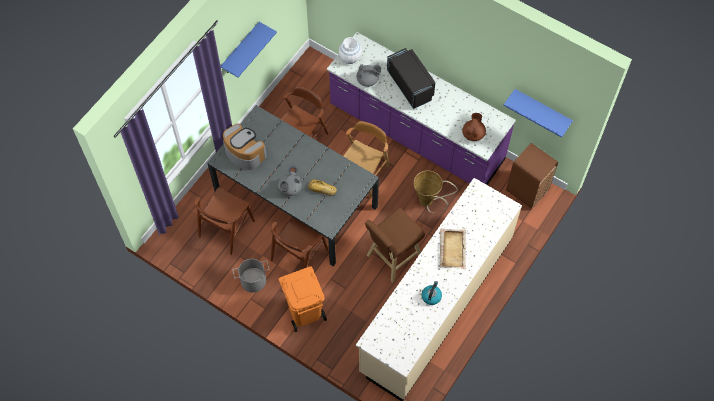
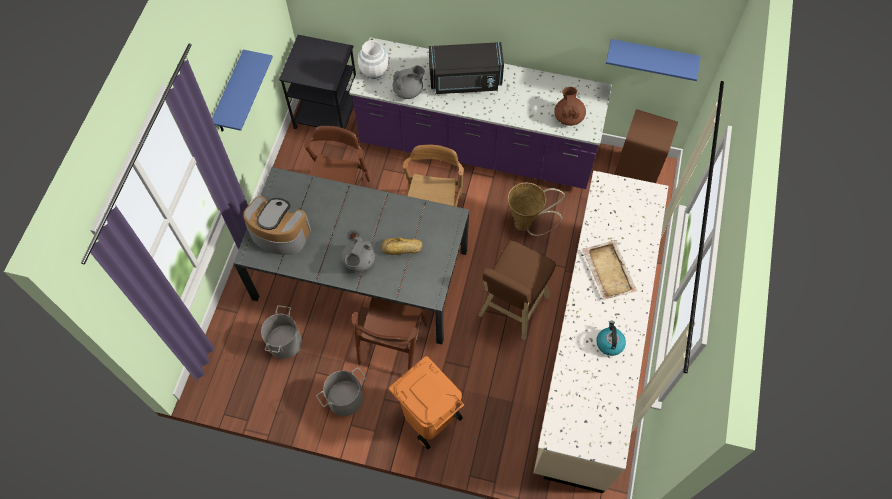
camera: 20 degrees left, 0 degrees up
brown chair [195,187,255,255] -> grey bucket [261,306,302,359]
black microwave [387,48,436,109] -> black microwave turned 135 degrees clockwise [429,42,504,94]
none -> black cart [279,35,356,129]

